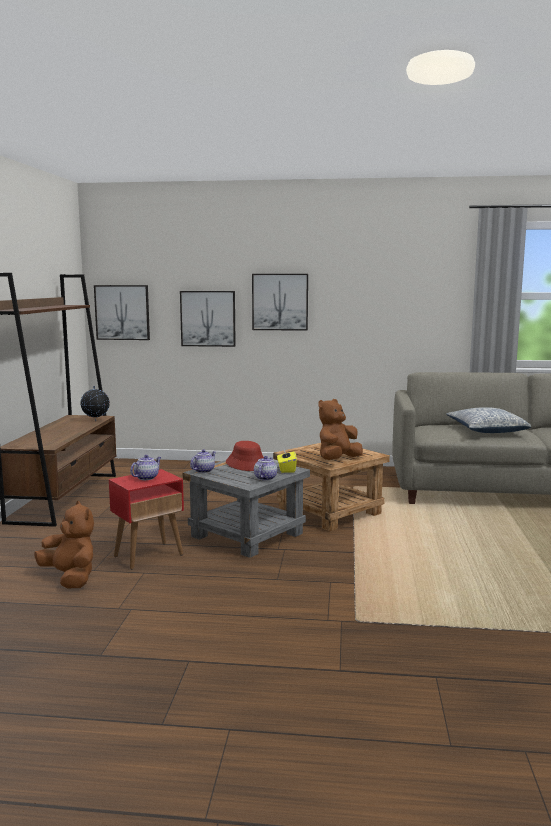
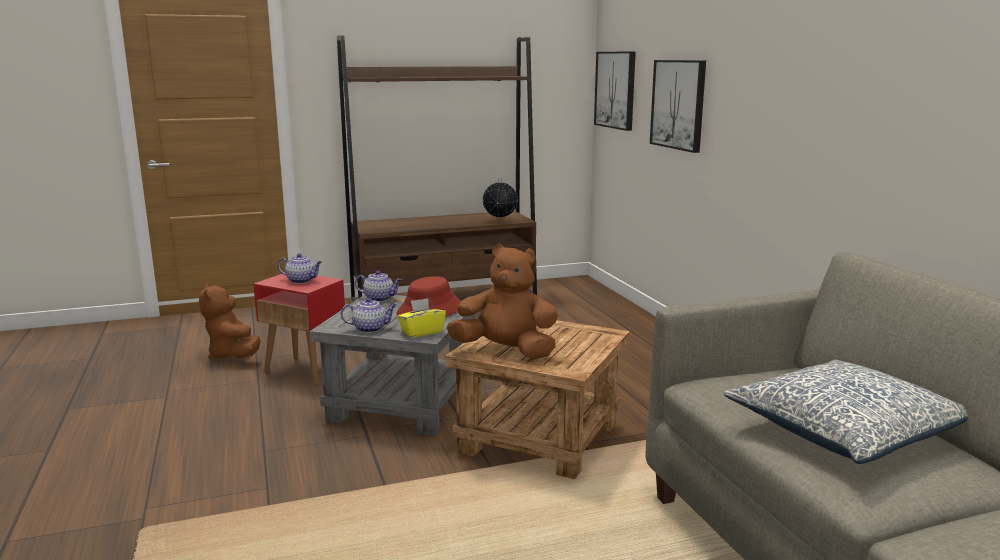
camera: 65 degrees right, 5 degrees up
brown plush toy [34,501,94,588] -> brown plush toy turned 135 degrees clockwise [199,283,261,360]
picture [252,274,308,331] -> none

